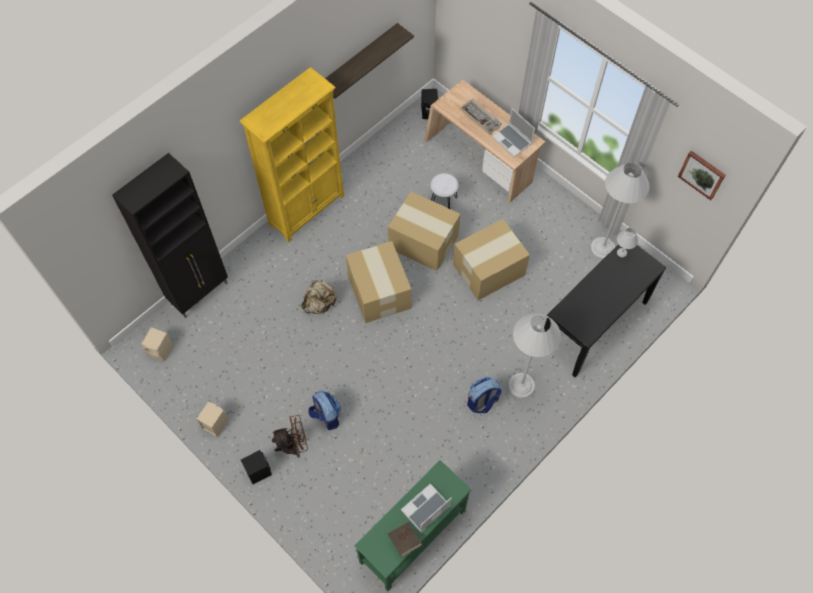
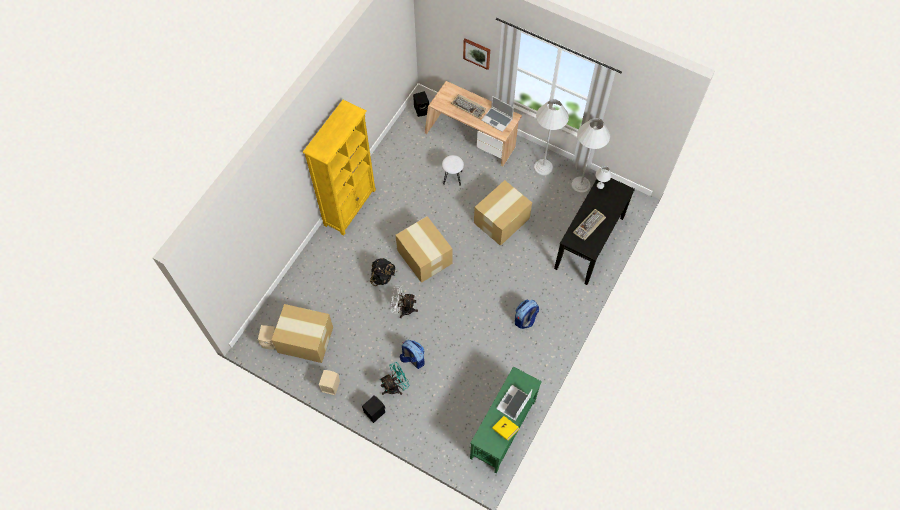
camera: 15 degrees left, 0 degrees up
black cabinet [112,153,228,318] -> none
brown fan [272,415,308,458] -> turquoise fan [380,362,410,395]
beige backpack [301,280,337,314] -> black backpack [370,258,395,286]
shelf [325,23,414,98] -> none
cardboard box [388,191,461,271] -> cardboard box moved to [271,304,333,363]
brown book [388,522,422,557] -> yellow book [492,416,519,441]
white floor lamp [508,313,561,398] -> white floor lamp moved to [534,99,569,176]
picture [678,151,725,200] -> picture moved to [463,38,490,70]
none -> white fan [391,285,418,318]
none -> keyboard [573,209,606,240]

